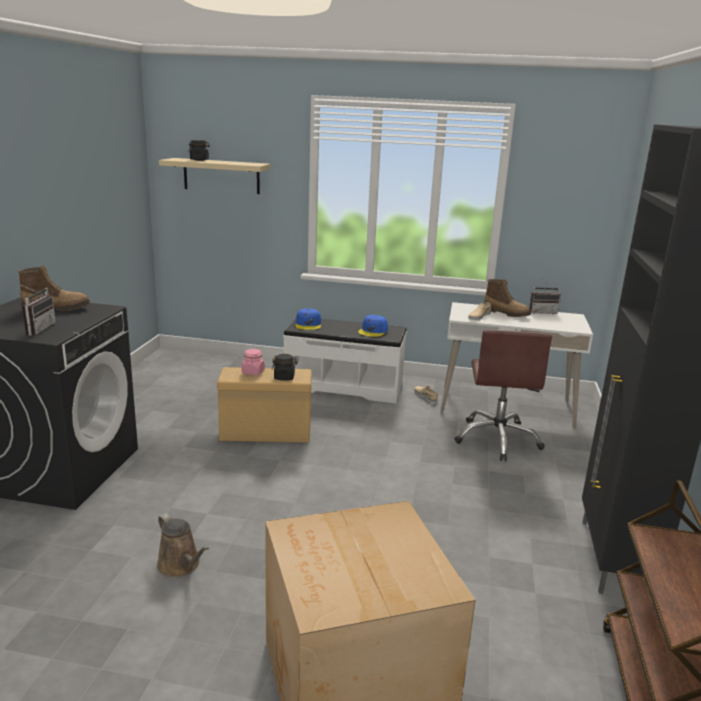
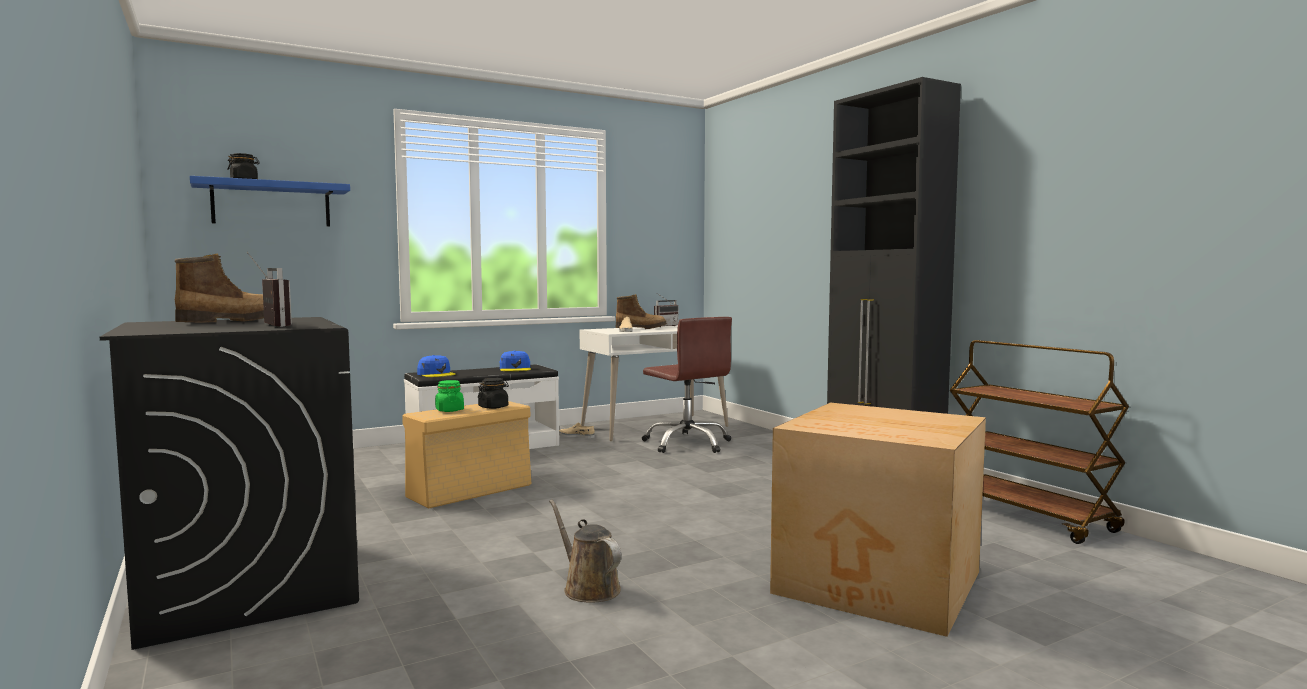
camera: 40 degrees left, 15 degrees down
brown watering can [157,513,209,577] -> brown watering can turned 135 degrees counterclockwise [549,499,621,603]
beige shelf [159,158,270,194] -> blue shelf [190,176,350,226]
pink jar [242,349,265,375] -> green jar [435,380,464,412]

